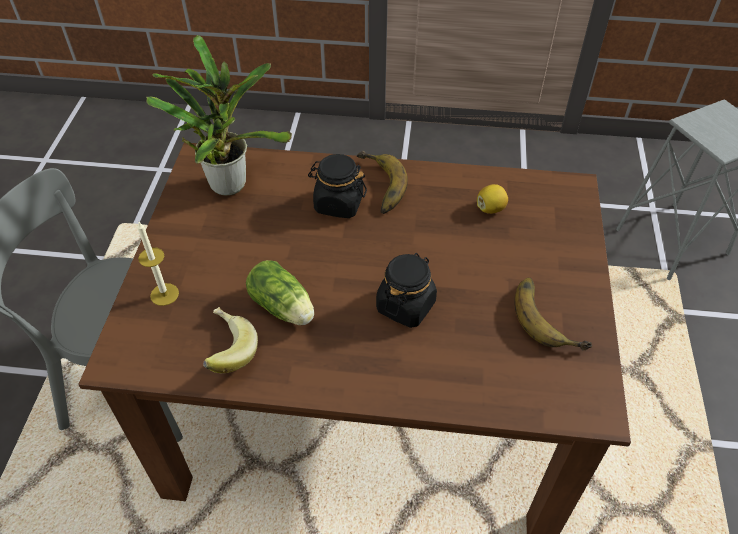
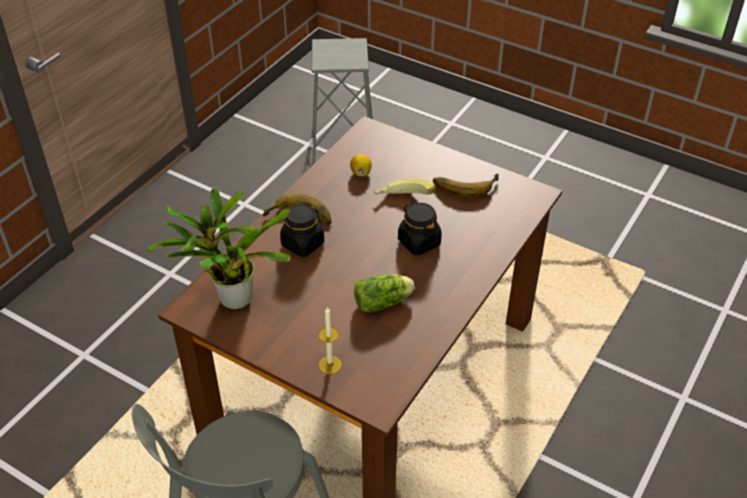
camera: 65 degrees left, 5 degrees down
banana [203,307,258,373] -> banana moved to [374,179,436,195]

